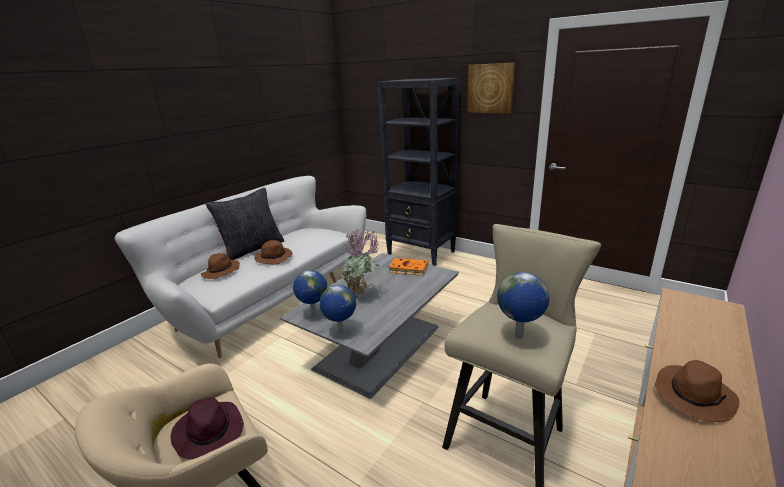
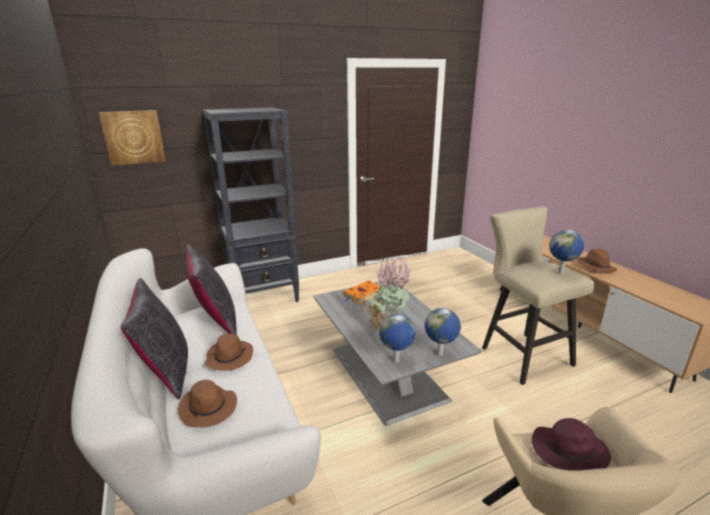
camera: 60 degrees left, 0 degrees up
picture [467,62,515,113] -> picture moved to [99,110,166,166]
none -> black pillow [186,245,237,335]

